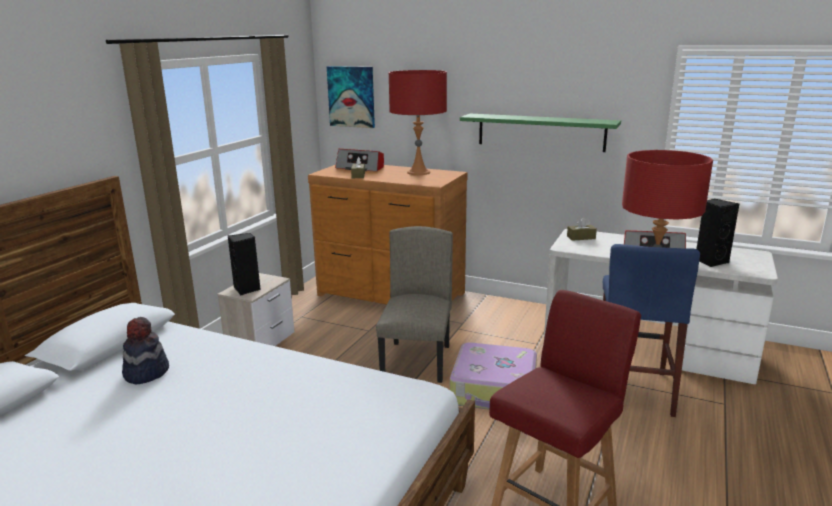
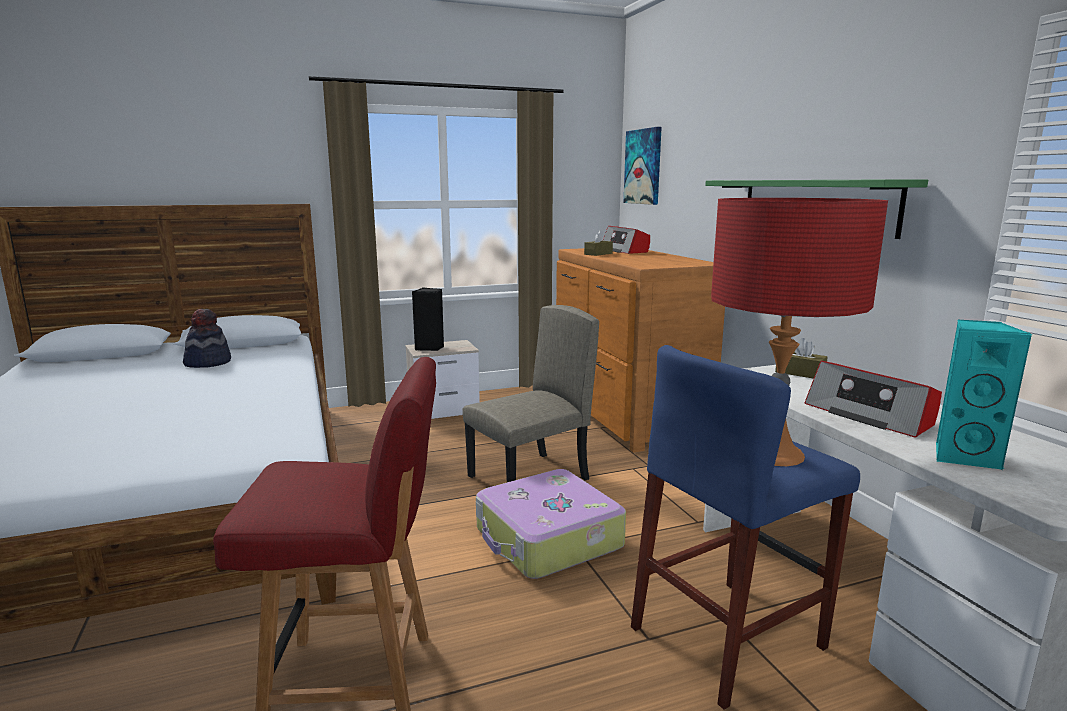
camera: 45 degrees right, 5 degrees down
red table lamp [389,70,447,175] -> none
black speaker [697,199,739,267] -> turquoise speaker [936,320,1032,470]

